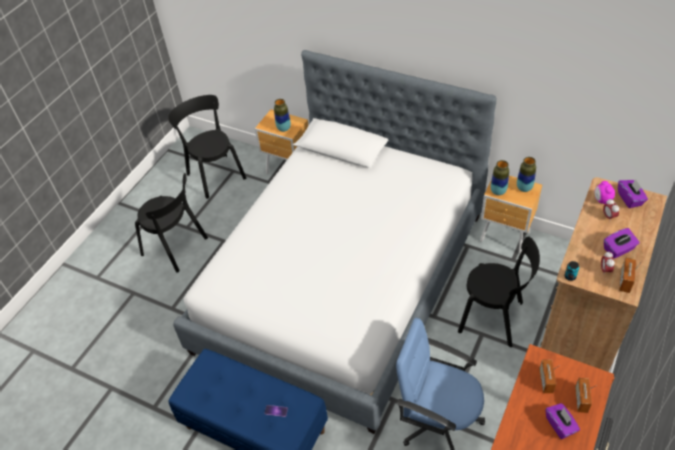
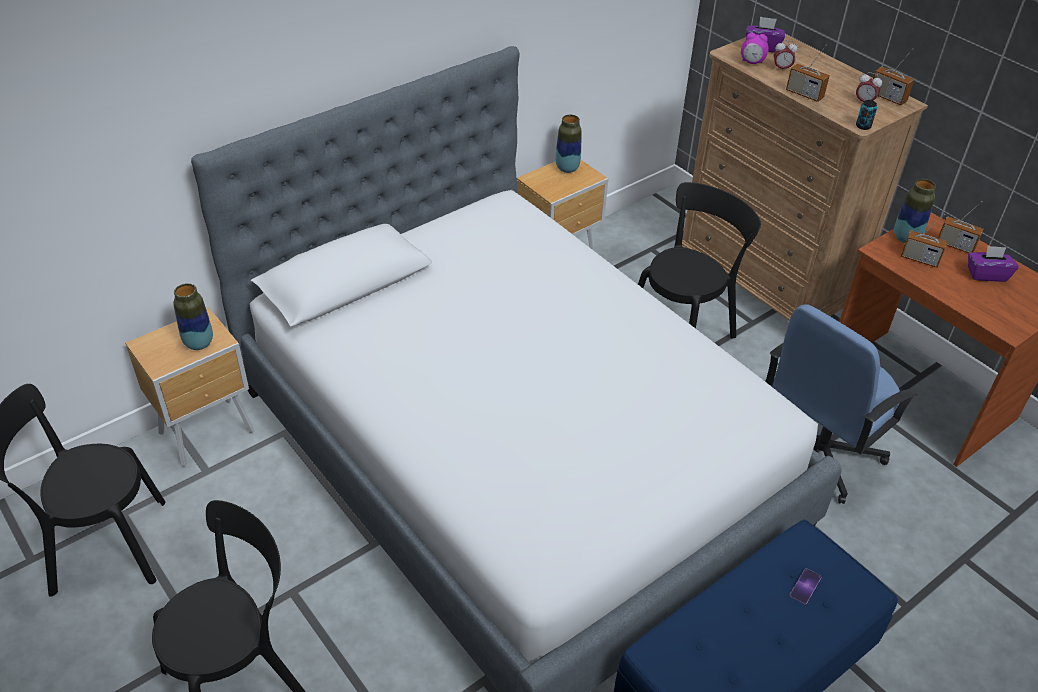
camera: 70 degrees left, 5 degrees down
vase [490,160,509,195] -> vase moved to [894,179,936,243]
purple tissue box [604,228,640,259] -> none
none -> radio [786,45,830,102]

